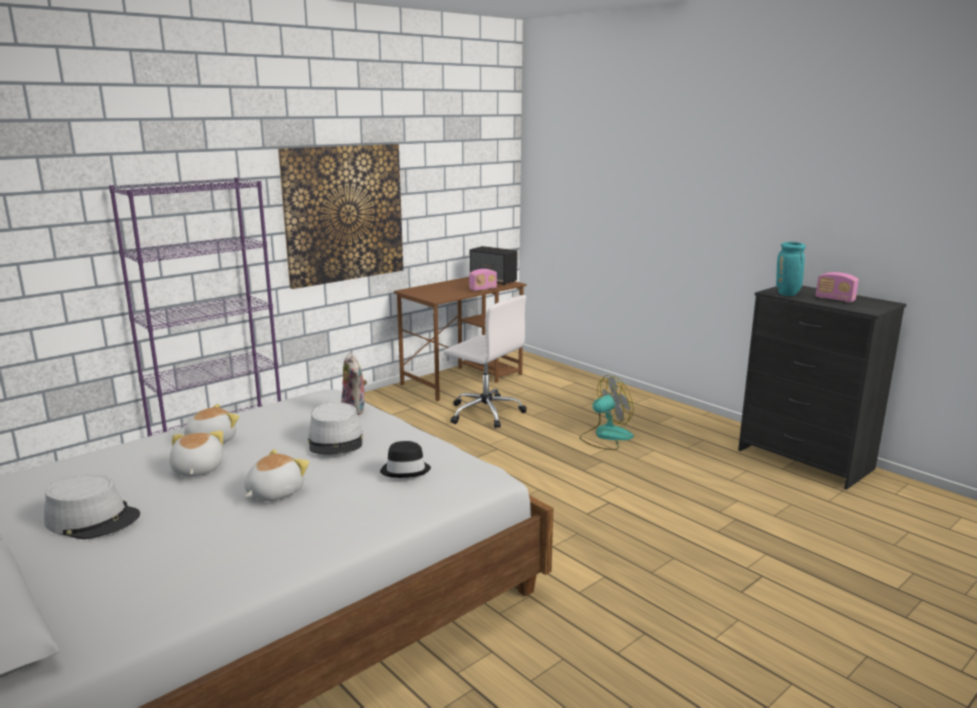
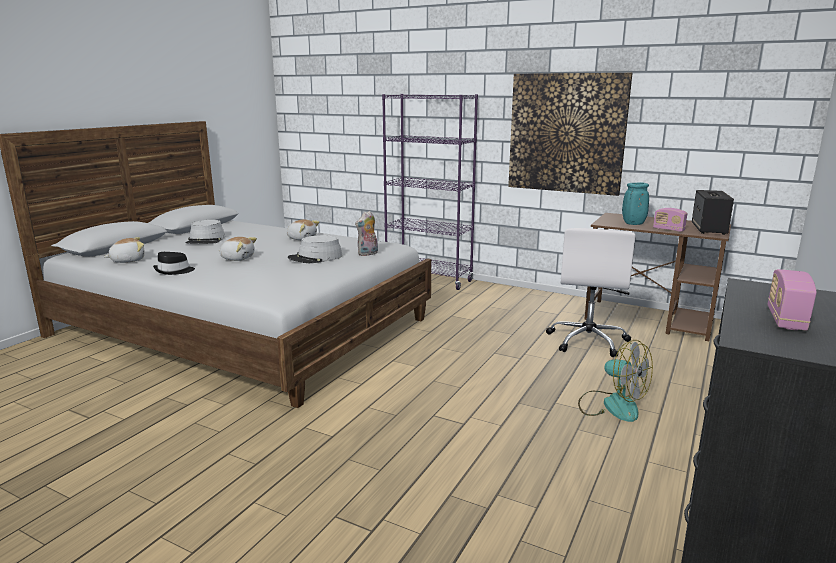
camera: 70 degrees right, 0 degrees up
plush toy [170,431,223,476] -> plush toy moved to [104,237,145,263]
black hat [380,441,431,478] -> black hat moved to [153,252,195,275]
turquoise vase [776,242,806,296] -> turquoise vase moved to [622,183,649,225]

